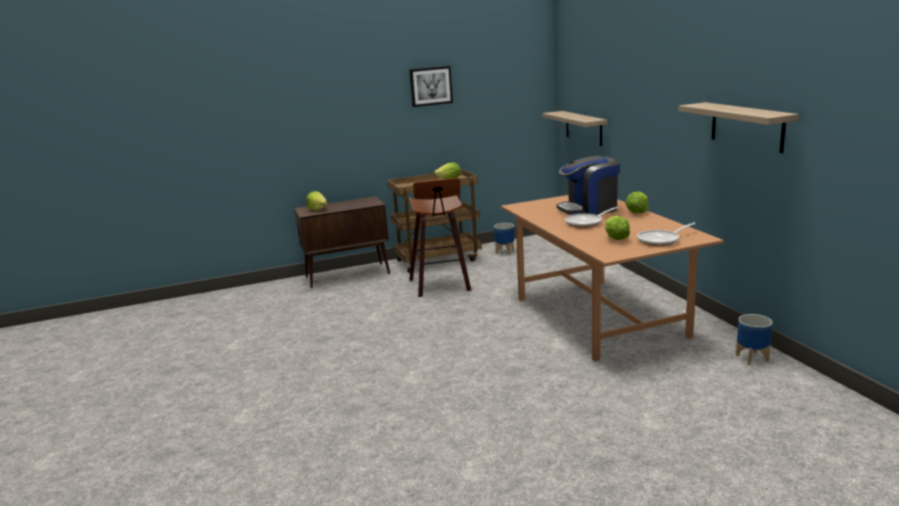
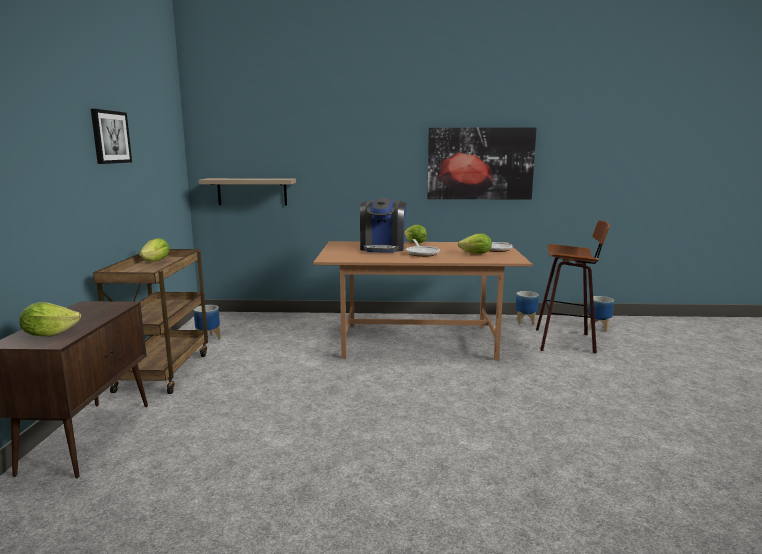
camera: 70 degrees left, 5 degrees down
stool [409,178,471,297] -> stool moved to [536,220,610,354]
shelf [679,102,799,153] -> picture [427,128,536,200]
none -> planter [588,296,614,332]

